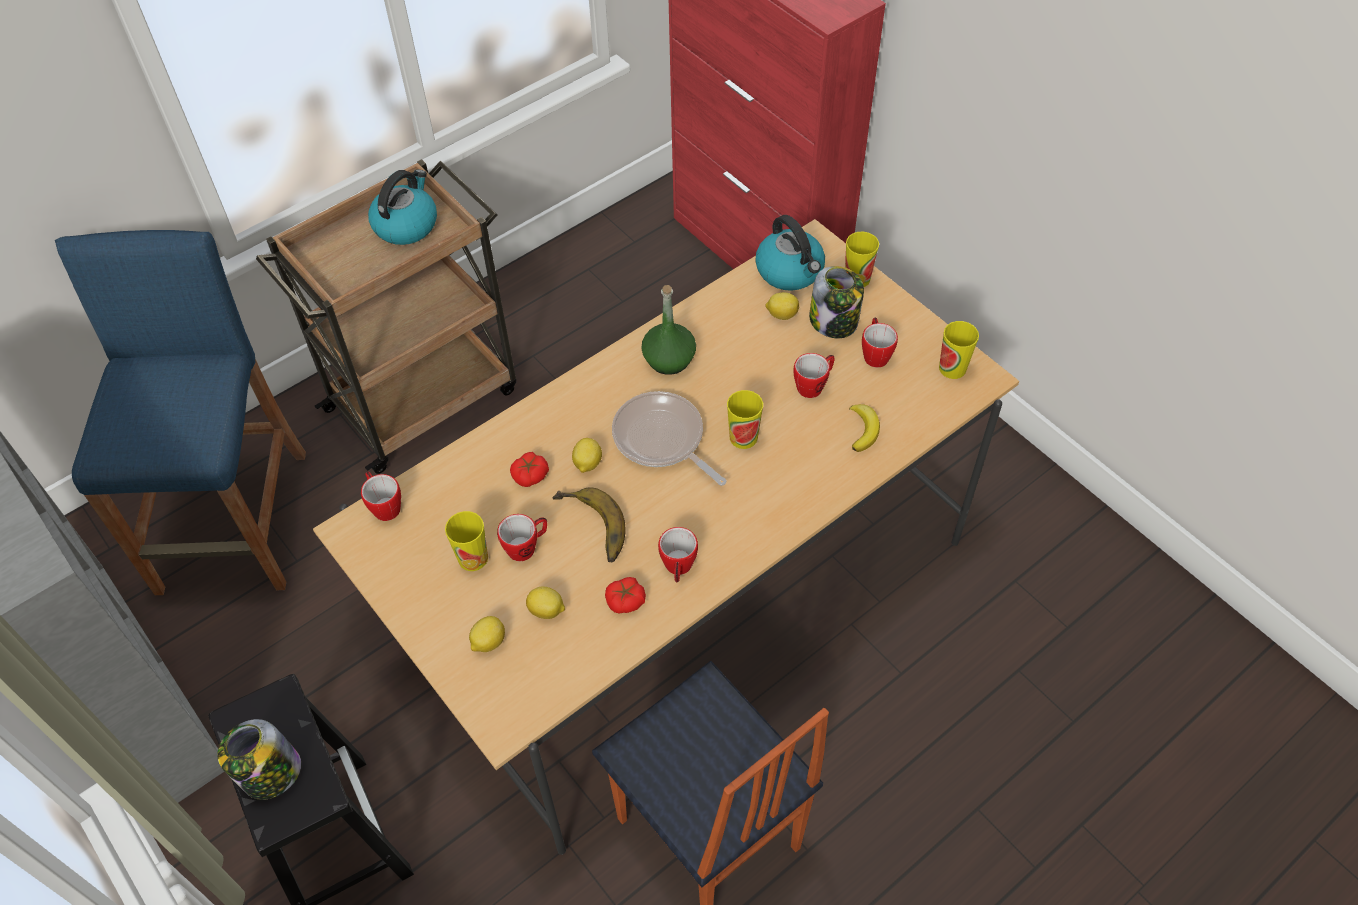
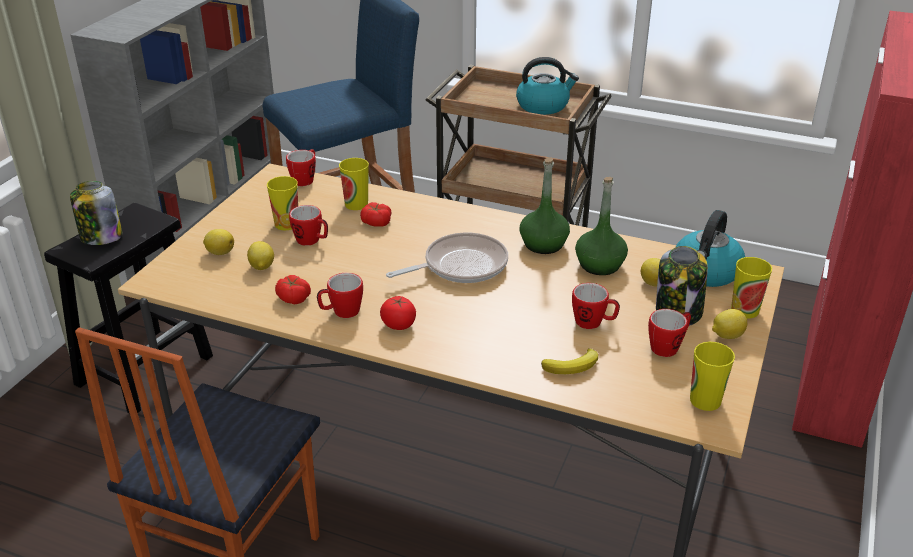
camera: 60 degrees right, 20 degrees down
banana [552,487,626,563] -> none
lemon [572,438,602,473] -> lemon moved to [712,309,747,339]
frying pan [612,391,727,486] -> frying pan turned 45 degrees clockwise [386,233,508,283]
cup [727,390,763,449] -> cup moved to [339,158,369,210]
none -> tomato [380,296,416,330]
none -> green bottle [575,177,628,275]

